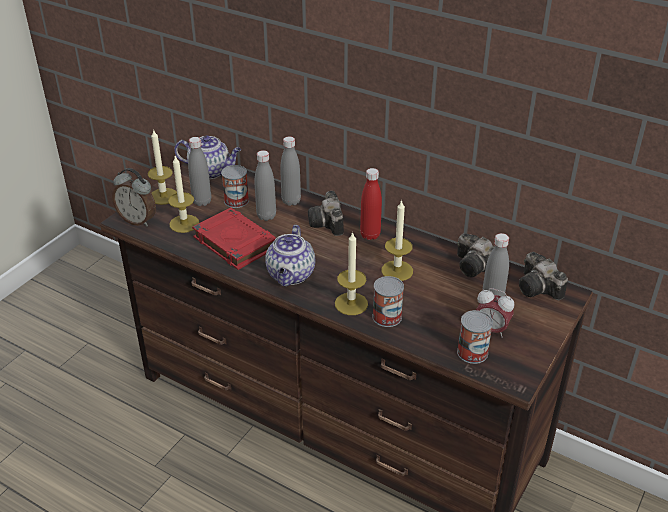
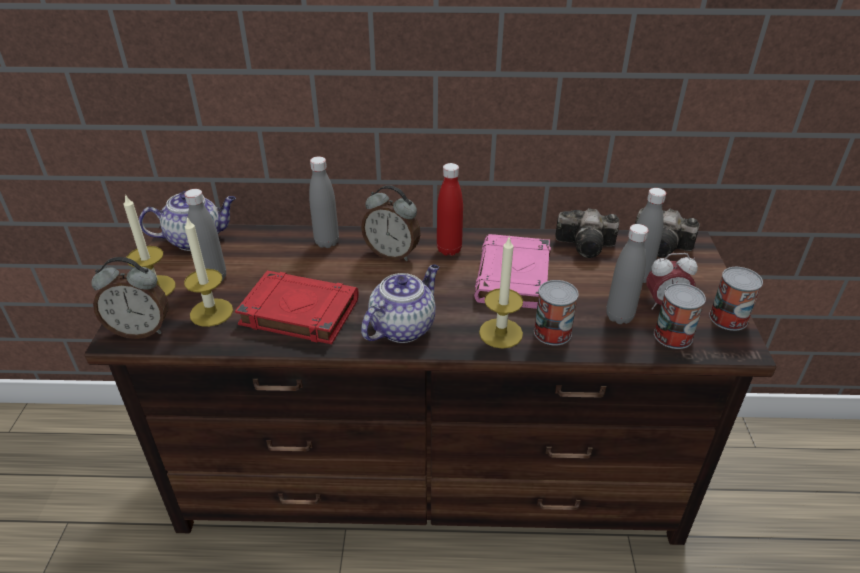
camera: 30 degrees left, 0 degrees up
can [221,165,249,208] -> can moved to [709,267,763,331]
grey bottle [255,150,276,221] -> grey bottle moved to [606,224,649,324]
teapot [265,225,316,286] -> teapot turned 120 degrees counterclockwise [361,264,439,343]
camera [308,191,344,236] -> alarm clock [361,185,421,261]
candle [381,200,413,281] -> pink book [474,234,551,309]

